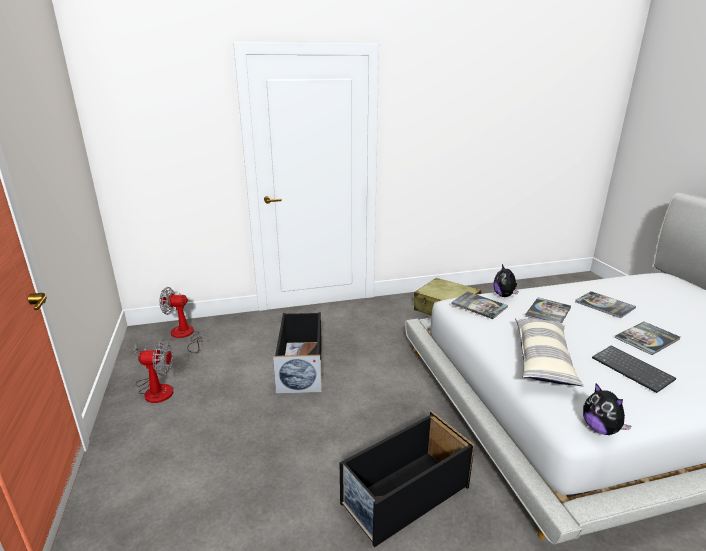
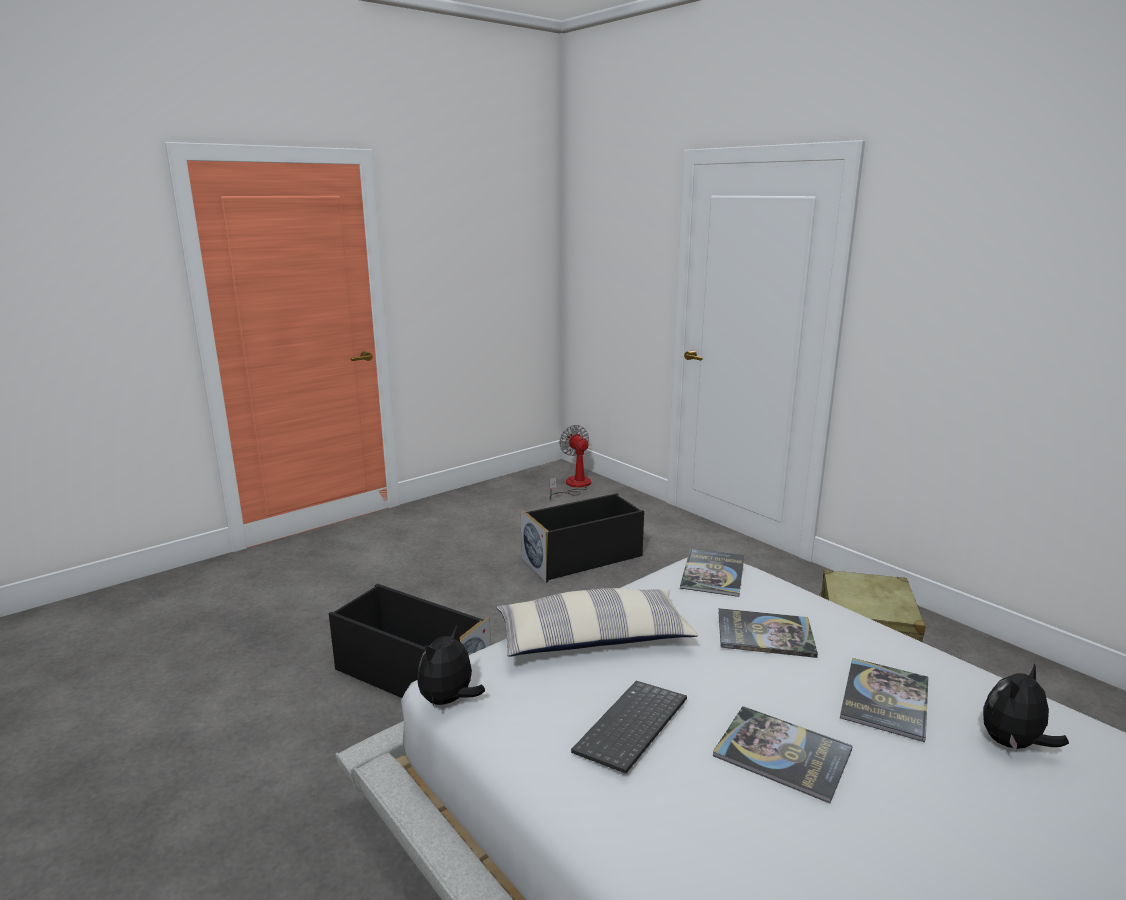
camera: 65 degrees right, 5 degrees down
fan [133,340,173,403] -> none
plush toy [493,264,518,297] -> plush toy moved to [983,663,1069,751]

